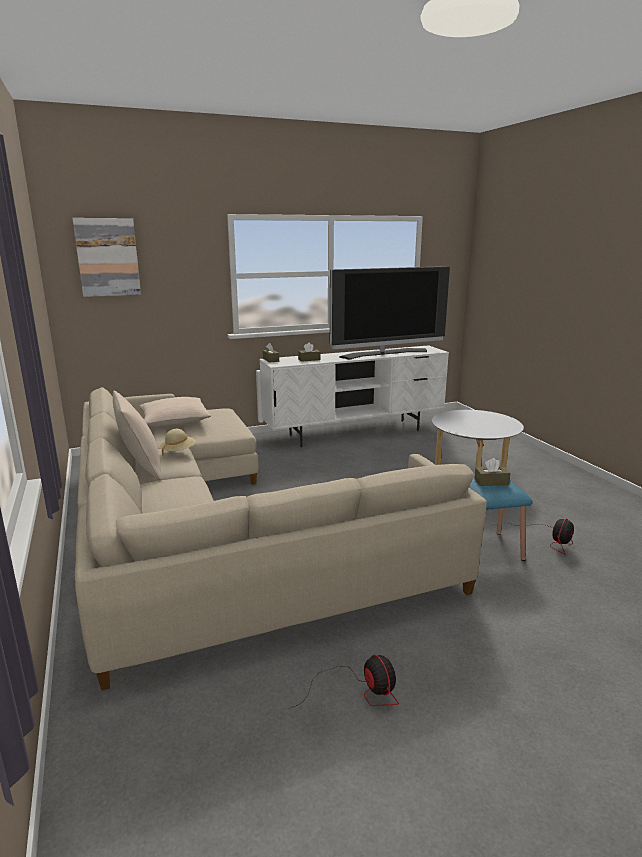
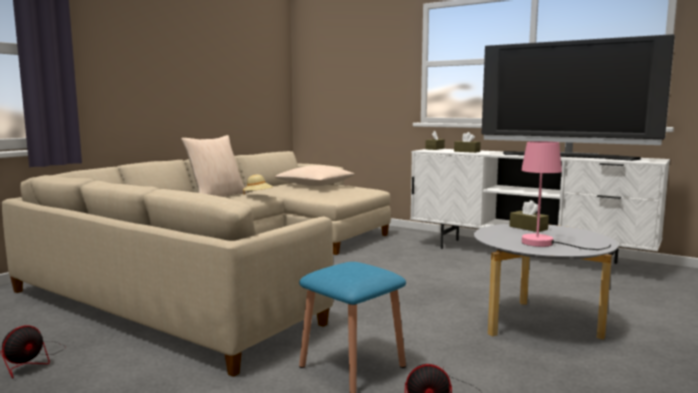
camera: 55 degrees right, 10 degrees down
picture [72,218,141,297] -> none
brown tissue box [474,458,510,486] -> brown tissue box moved to [510,200,549,232]
none -> pink table lamp [521,141,611,250]

